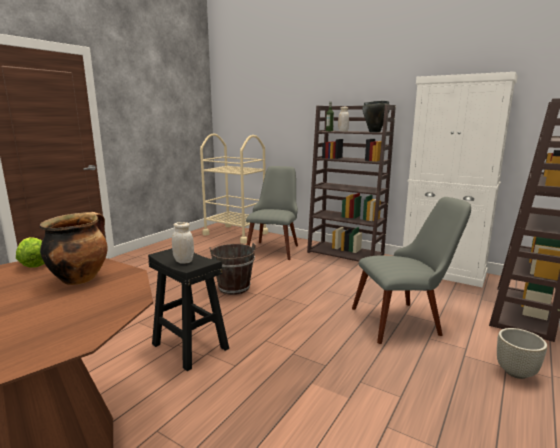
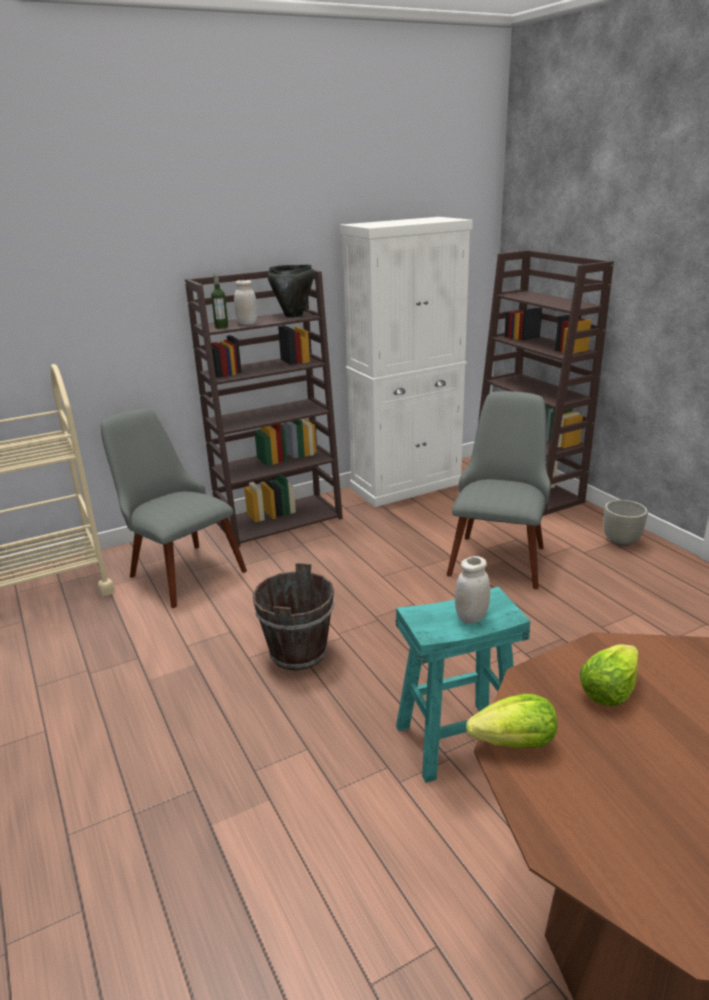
camera: 60 degrees left, 10 degrees up
cooking pot [40,212,108,285] -> lettuce [580,644,639,706]
black stool [148,248,229,371] -> turquoise stool [396,586,530,783]

